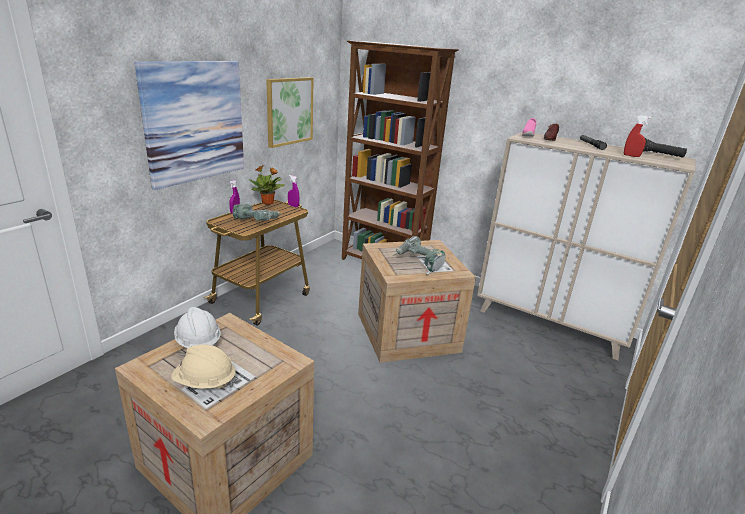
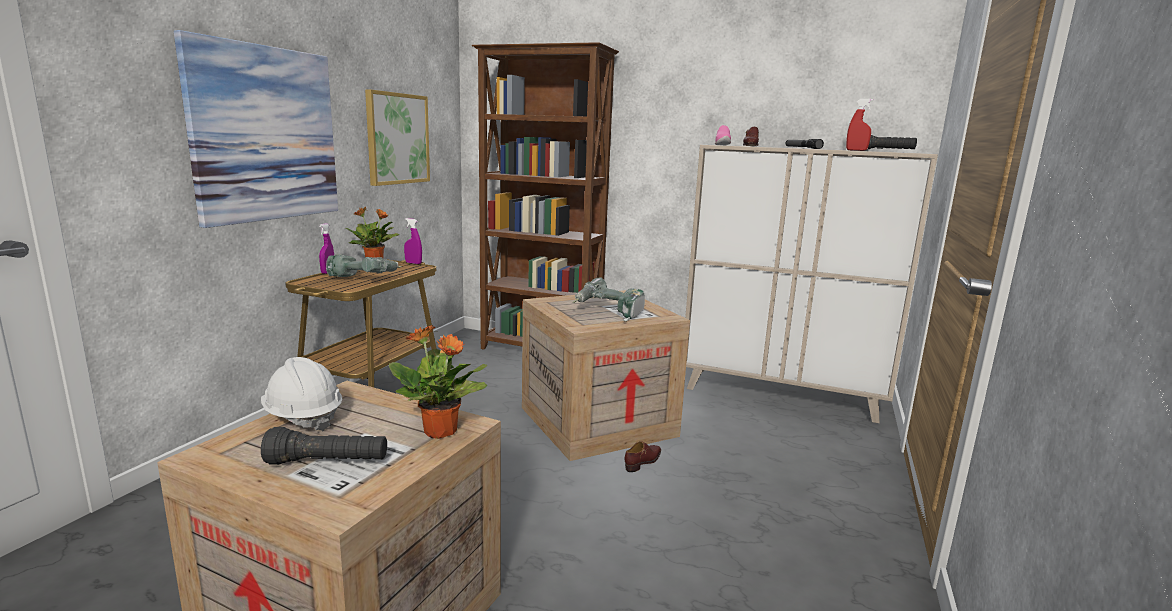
camera: 10 degrees left, 10 degrees down
beige hard hat [171,345,236,389] -> black flashlight [261,427,387,465]
none -> potted plant [389,325,487,439]
none -> brown shoe [624,441,661,472]

